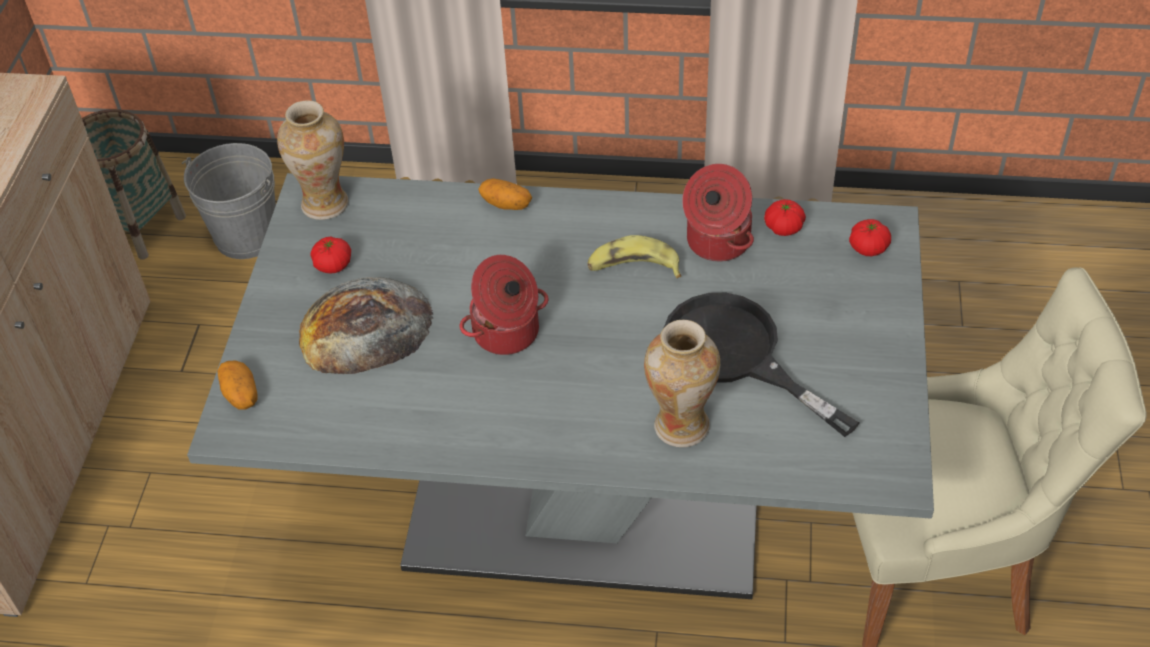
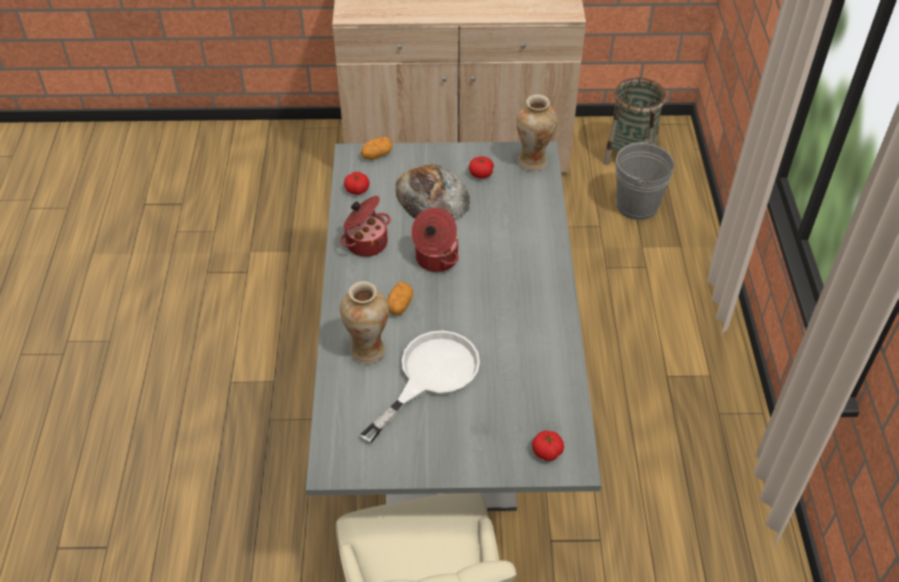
camera: 80 degrees right, 0 degrees up
potato [478,178,532,210] -> potato moved to [388,282,413,315]
banana [587,235,681,278] -> none
black frying pan [663,293,860,437] -> white frying pan [360,331,480,443]
cooking pot [682,164,754,262] -> cooking pot moved to [340,196,391,257]
tomato [764,199,806,236] -> tomato moved to [344,172,370,195]

